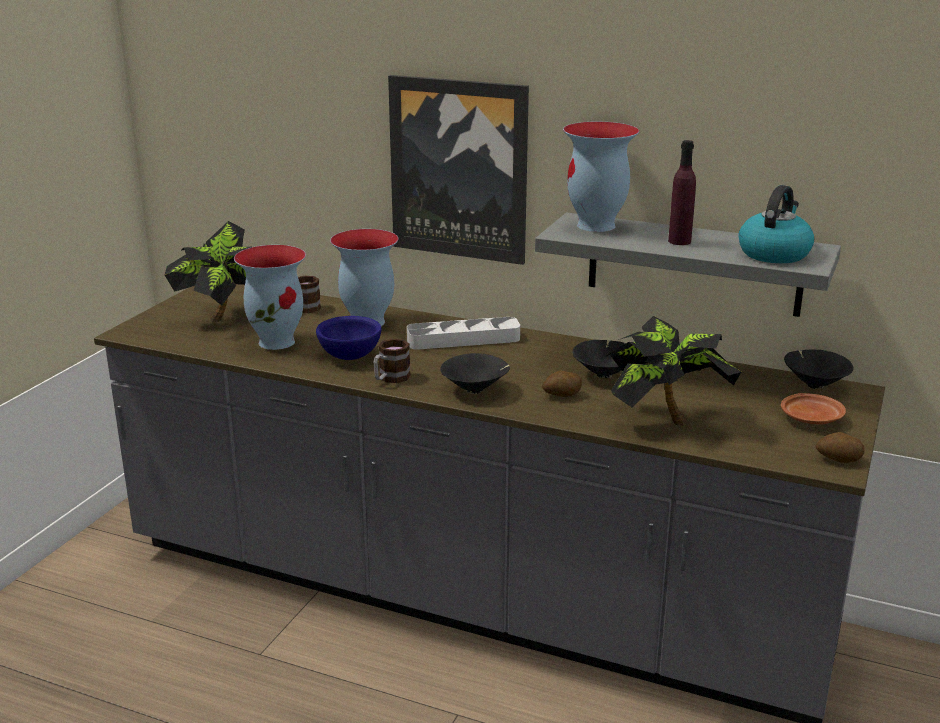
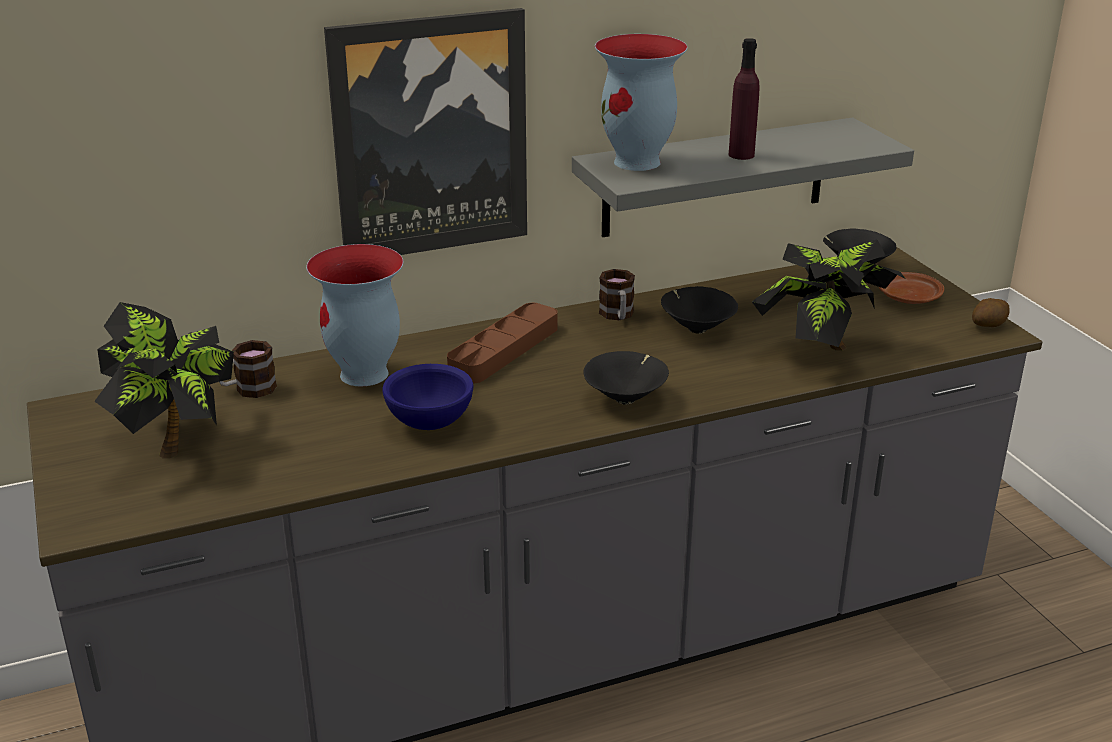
camera: 45 degrees left, 5 degrees up
vase [234,245,306,350] -> none
mug [373,339,411,383] -> mug moved to [599,269,635,320]
grey tray [407,317,520,350] -> brown tray [447,303,558,384]
potato [542,371,582,397] -> none
kettle [739,185,814,263] -> none

